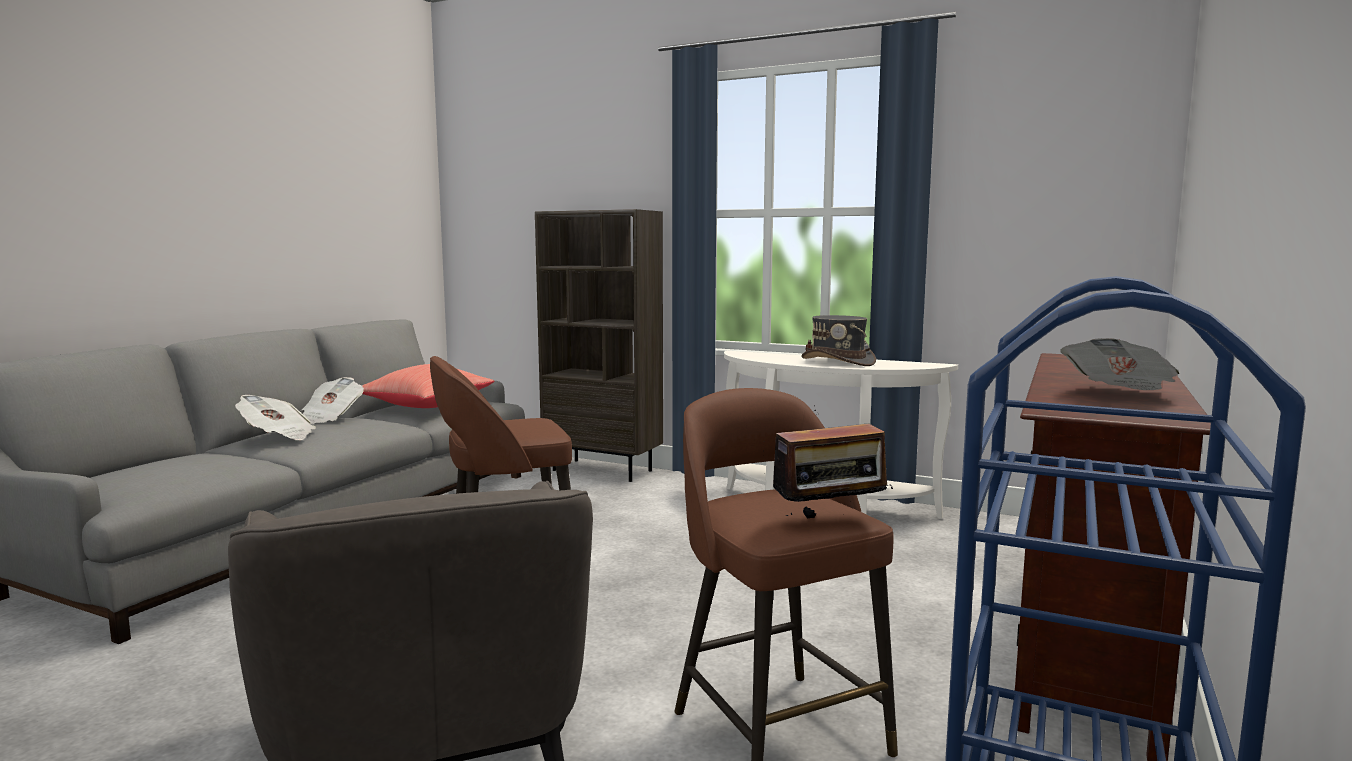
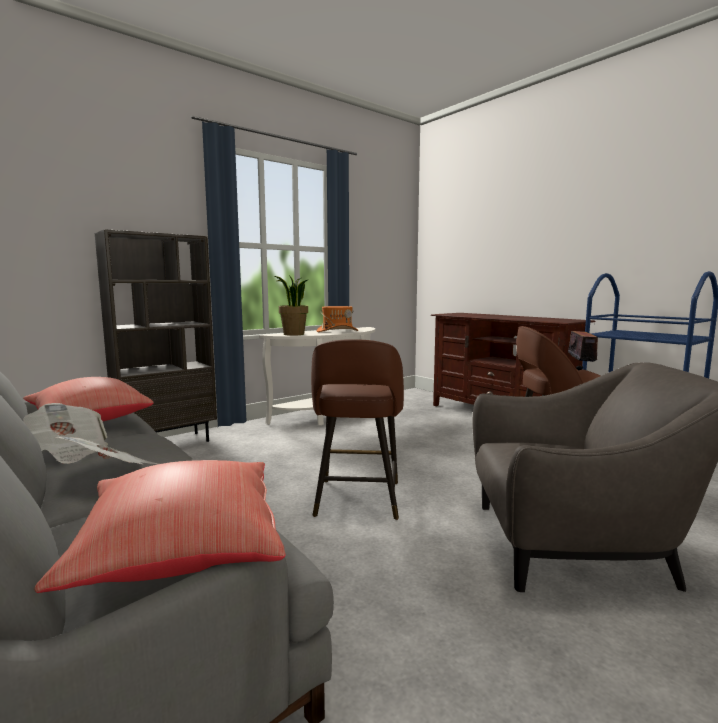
camera: 65 degrees left, 0 degrees up
grey hat [801,315,876,366] -> orange hat [317,306,358,332]
newspaper [1060,338,1179,390] -> none
none -> red pillow [34,460,286,593]
none -> potted plant [275,275,308,336]

